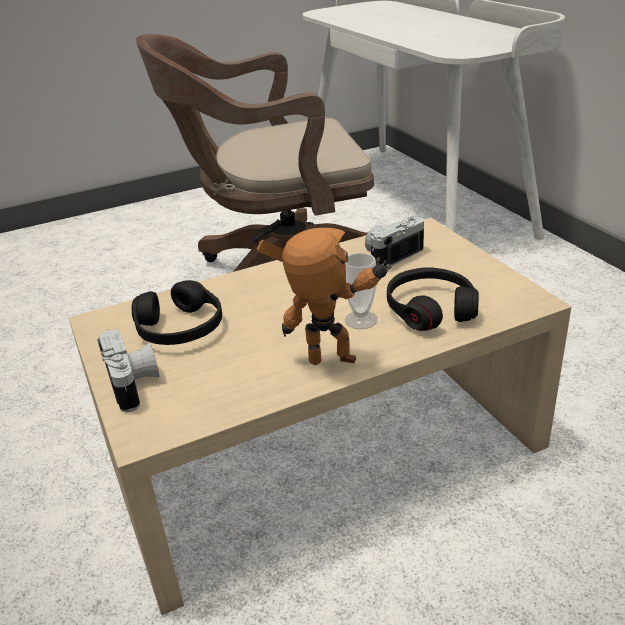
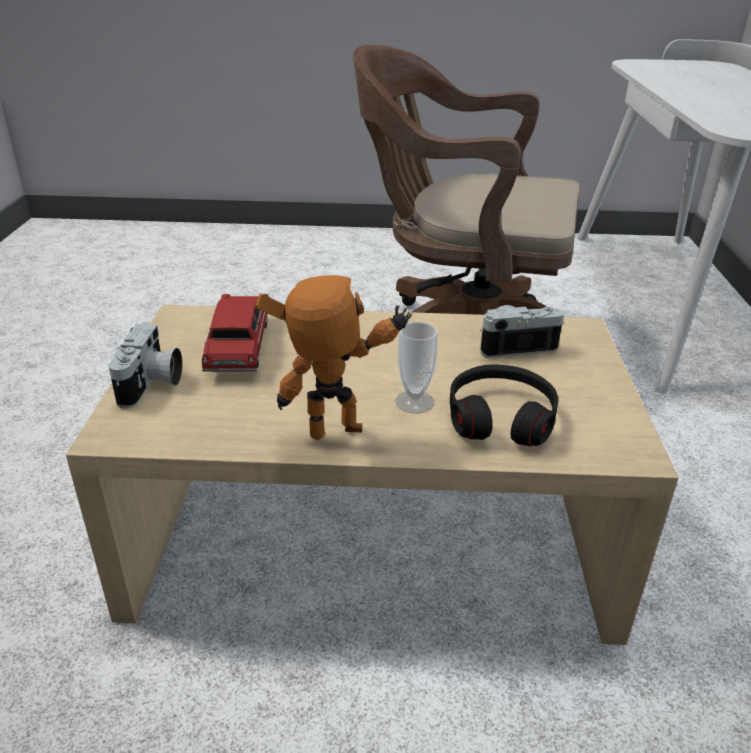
camera: 25 degrees right, 0 degrees up
black headphones [132,280,222,345] -> red toy car [202,294,269,372]
toy robot [257,228,392,365] -> toy robot turned 45 degrees counterclockwise [255,275,412,440]

